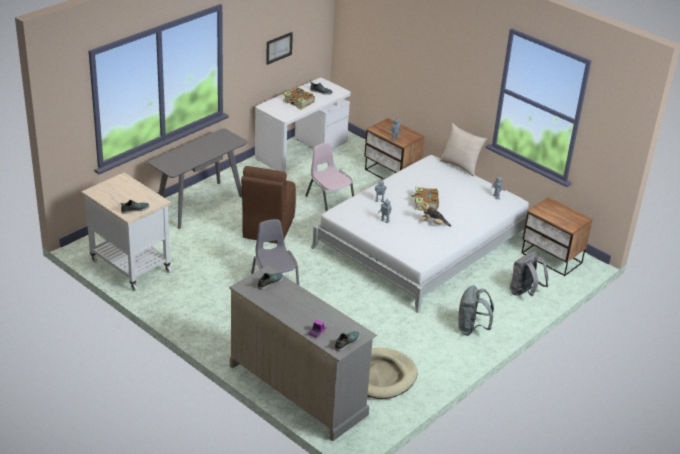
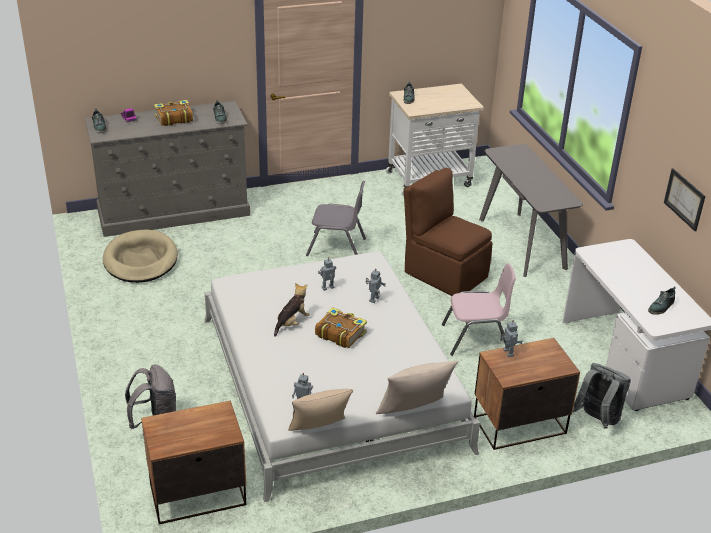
camera: 120 degrees right, 0 degrees up
book [283,88,315,110] -> book moved to [154,100,193,126]
grey backpack [458,286,494,336] -> grey backpack moved to [573,363,631,429]
none -> beige pillow [288,389,353,431]

